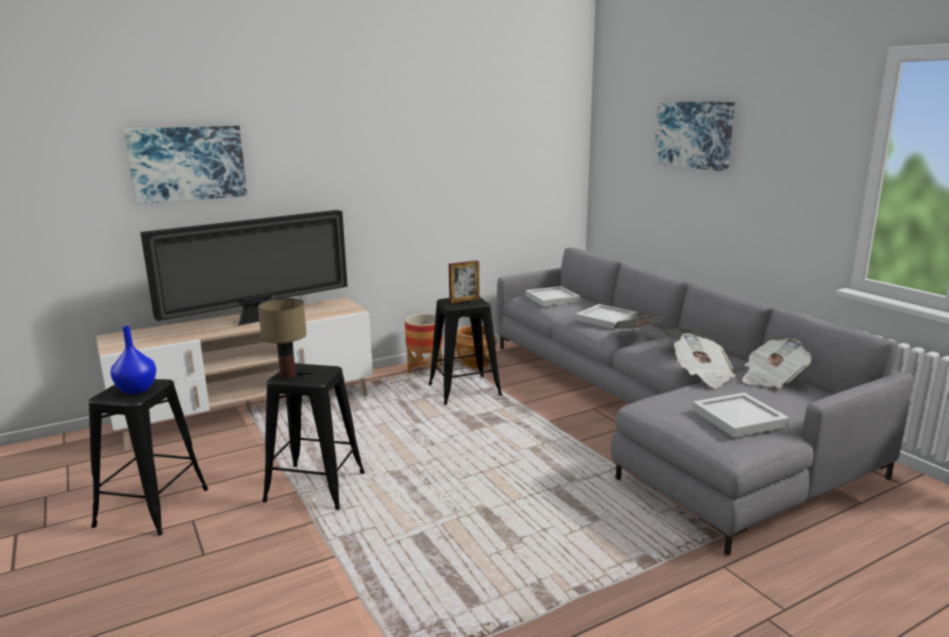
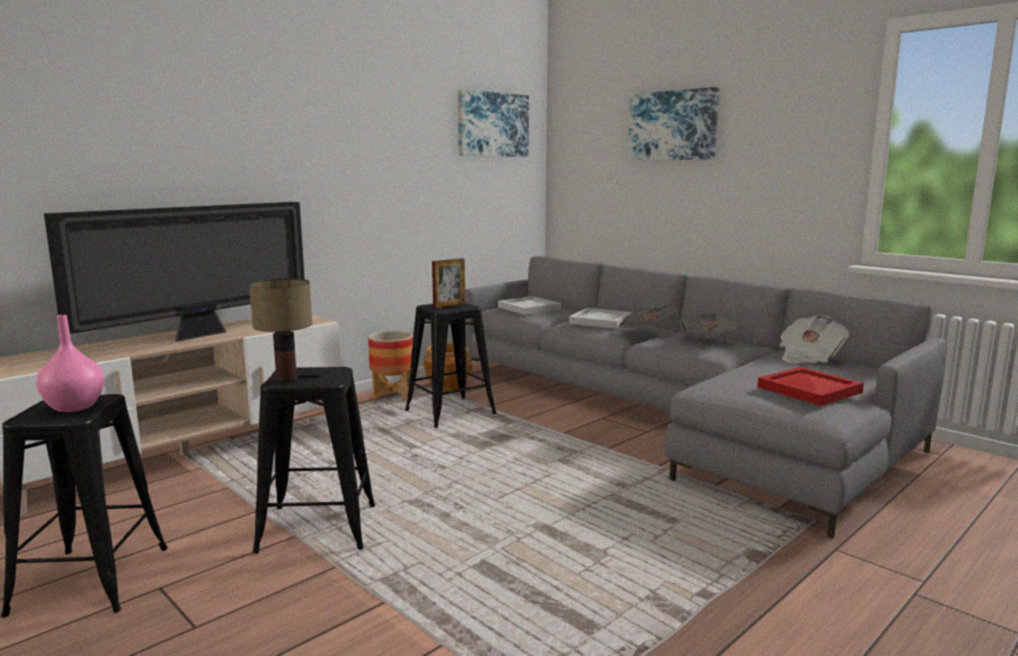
camera: 15 degrees left, 5 degrees down
blue vase [110,326,156,394] -> pink vase [36,315,104,412]
picture [124,126,247,204] -> picture moved to [458,89,529,157]
newspaper [674,333,736,388] -> none
white tray [692,393,790,437] -> red tray [757,367,864,406]

